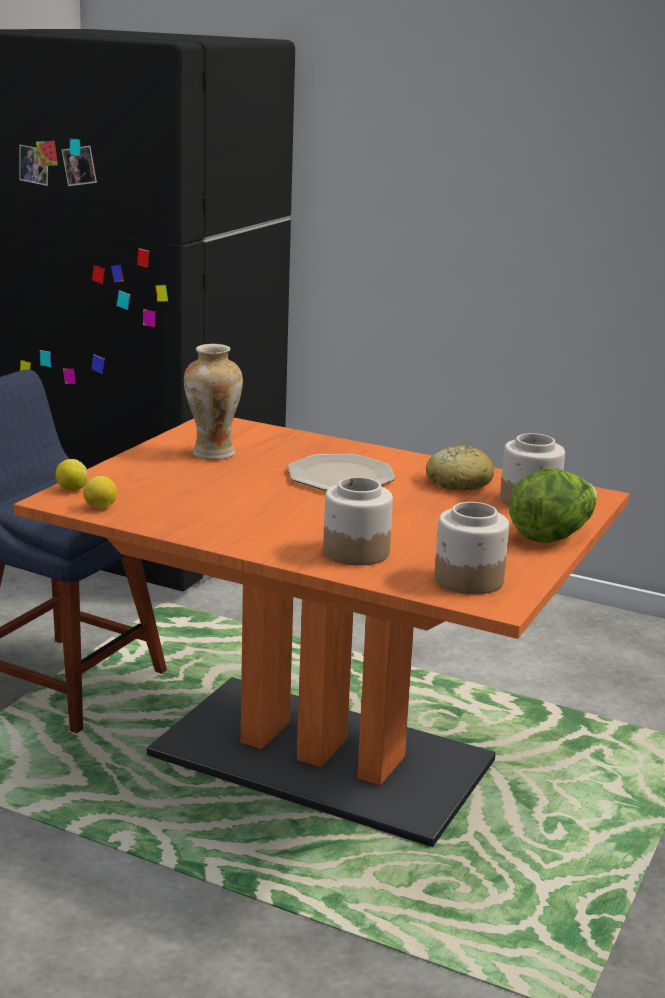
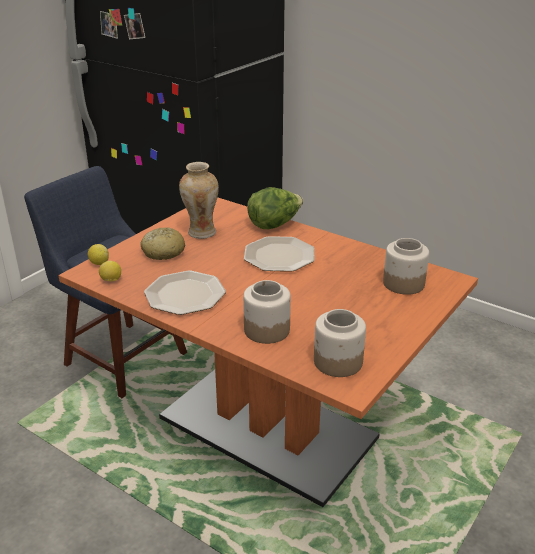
camera: 10 degrees right, 10 degrees up
bread [426,445,494,490] -> bread moved to [141,227,185,260]
lettuce [509,468,597,543] -> lettuce moved to [247,187,303,229]
none -> plate [144,271,226,315]

